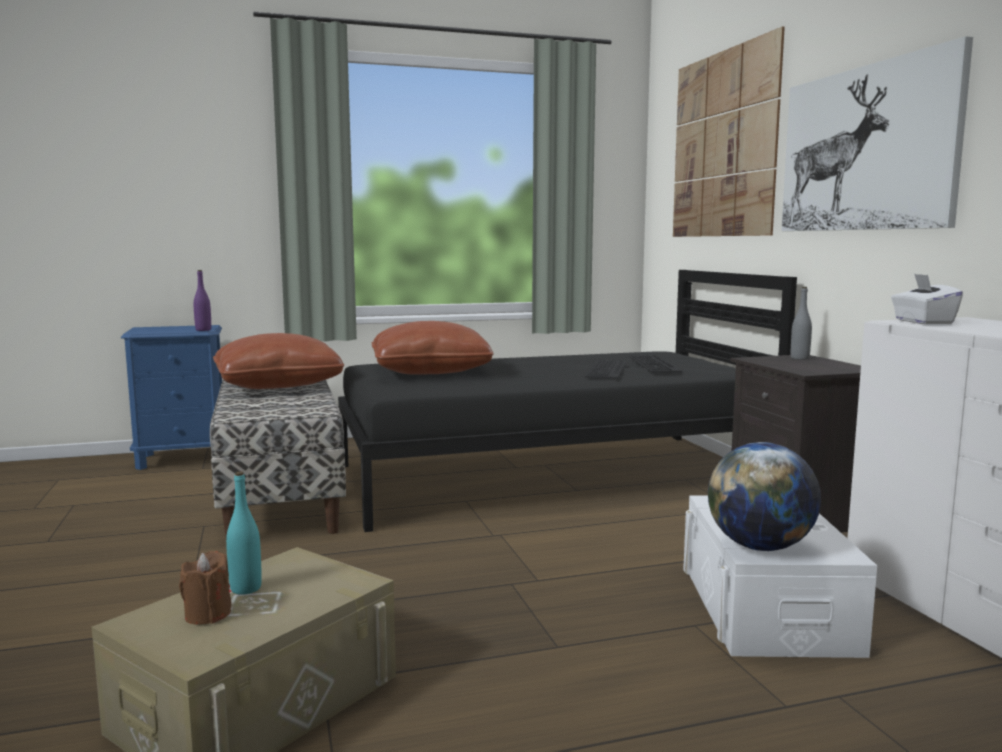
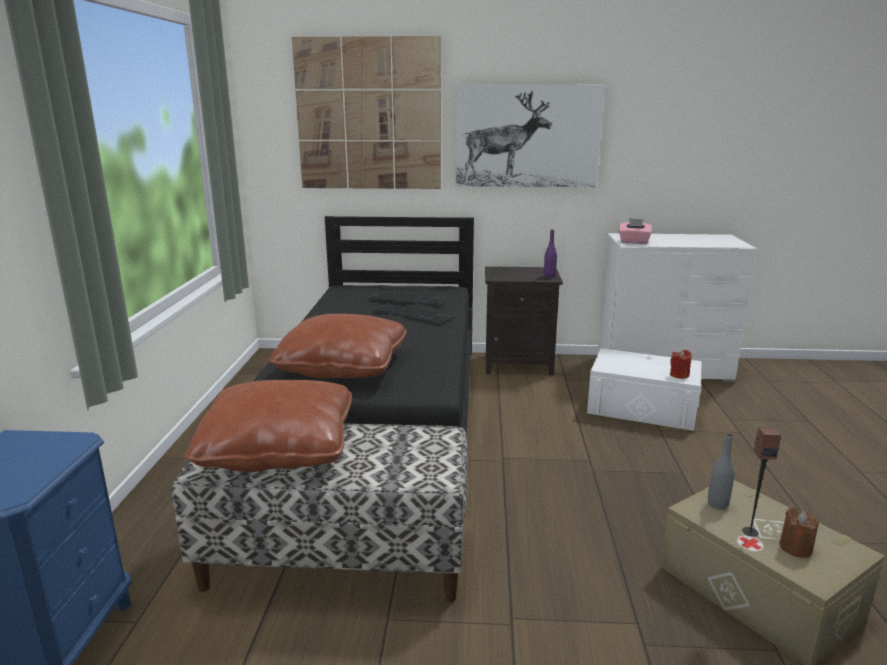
camera: 70 degrees left, 10 degrees up
purple bottle [194,270,211,331] -> purple bottle moved to [544,230,557,278]
turquoise bottle [226,471,262,595] -> speaker [742,427,781,537]
globe [708,442,821,551] -> red candle [670,350,692,379]
grey bottle [791,287,812,360] -> grey bottle moved to [708,432,734,510]
white tissue box [891,273,963,324] -> pink tissue box [619,218,652,244]

